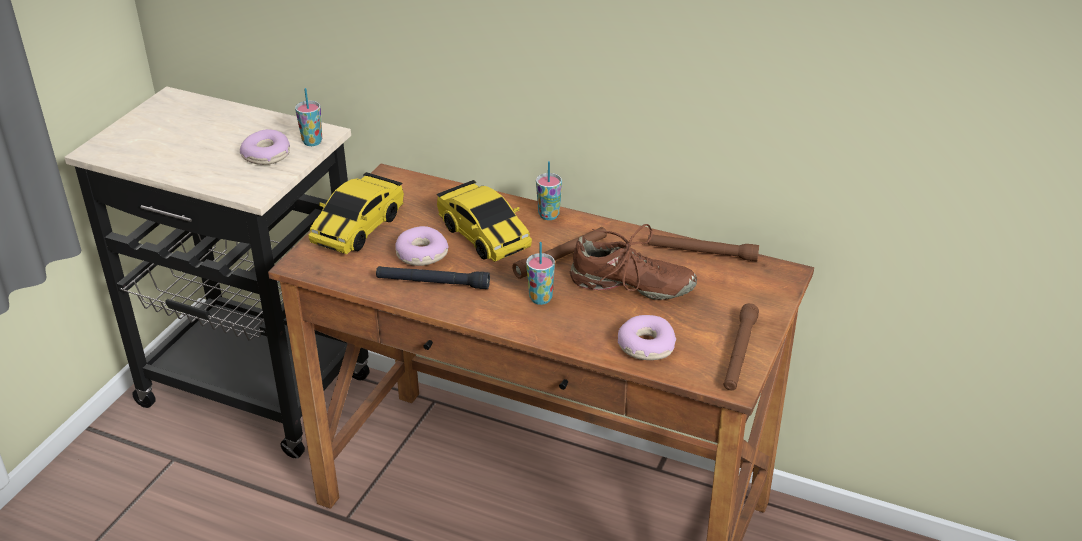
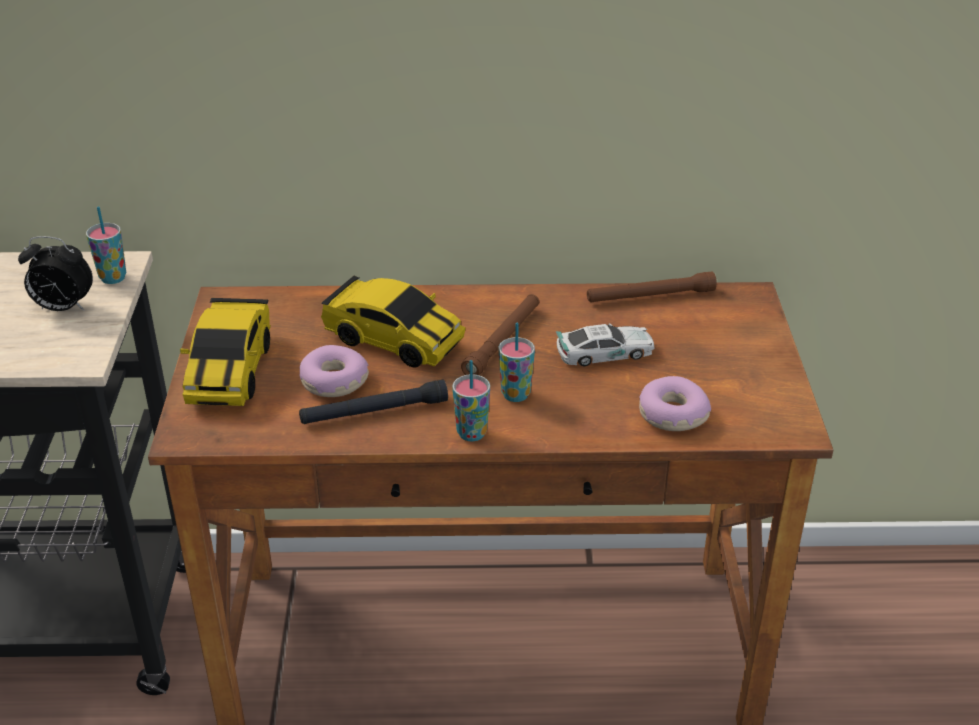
camera: 25 degrees left, 0 degrees up
donut [240,129,290,165] -> alarm clock [18,236,93,311]
cup [536,161,562,220] -> cup moved to [452,360,490,441]
brown shoe [570,224,697,300] -> toy car [556,323,655,367]
brown flashlight [724,303,759,390] -> none

